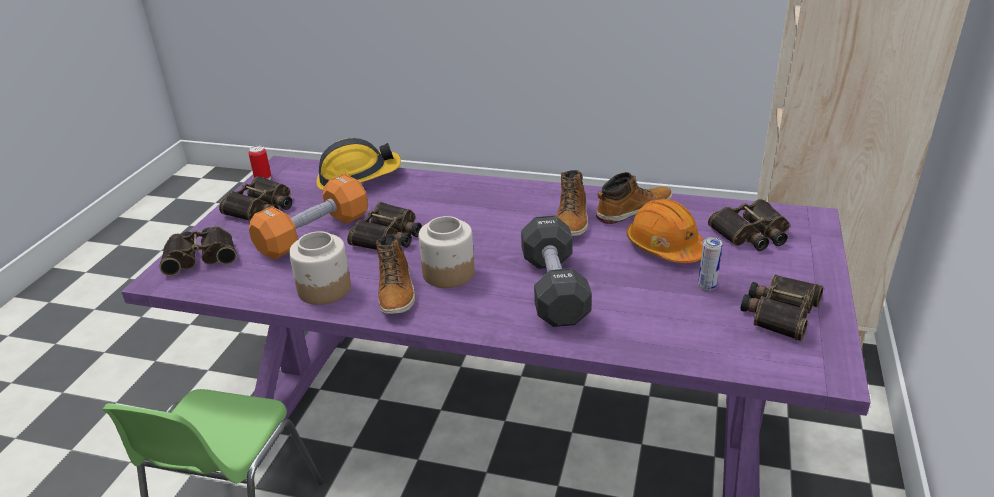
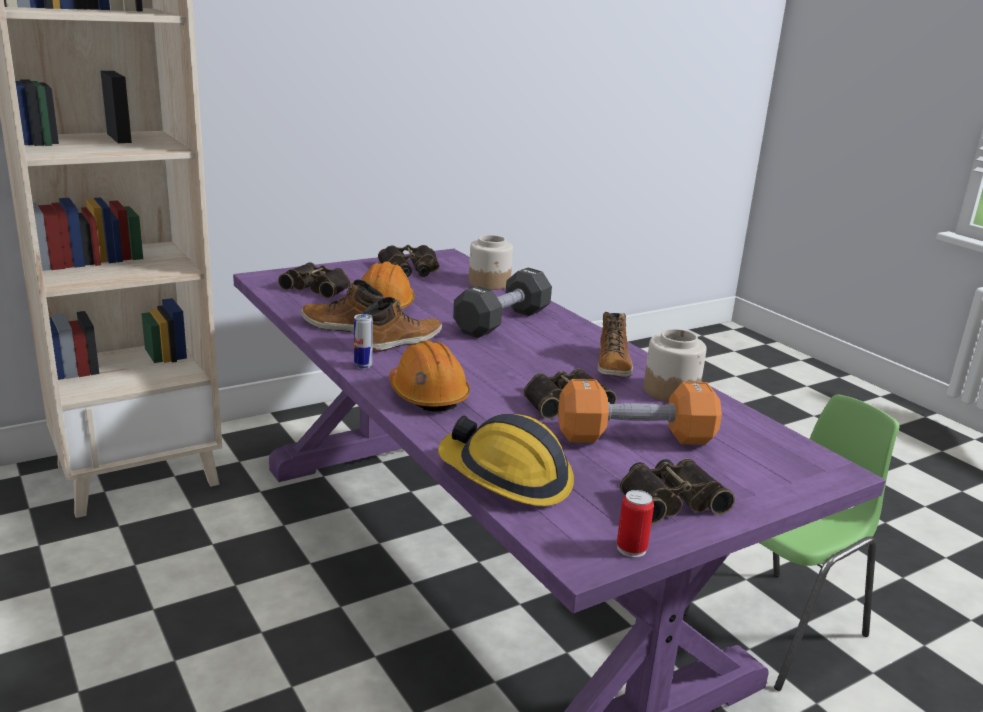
camera: 140 degrees left, 10 degrees down
binoculars [159,226,237,276] -> none
boot [376,234,415,314] -> boot turned 150 degrees clockwise [598,312,633,378]
jar [418,216,475,288] -> jar moved to [469,235,513,290]
can [698,237,723,291] -> can moved to [354,314,373,369]
none -> orange hard hat [389,340,470,412]

